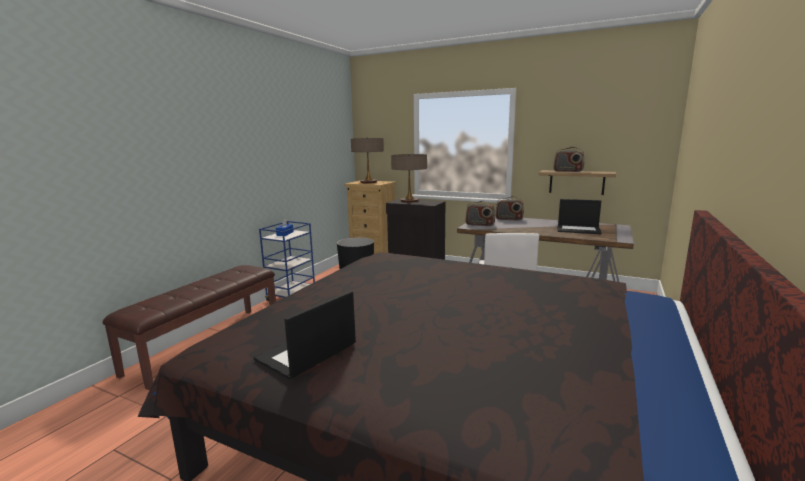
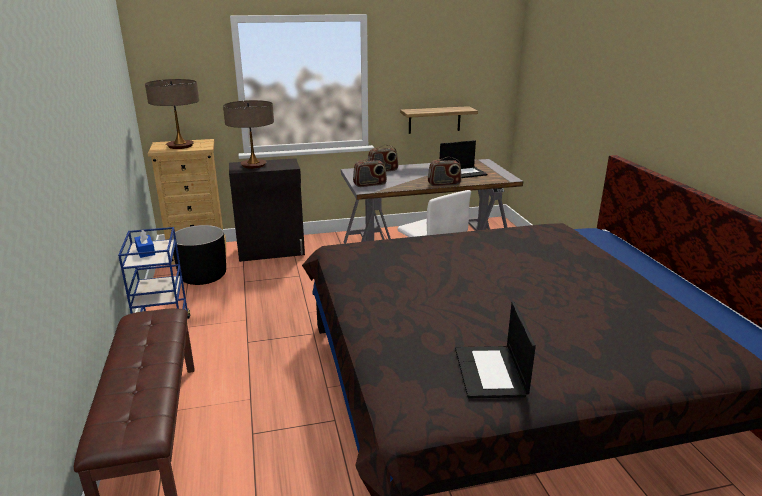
camera: 40 degrees left, 10 degrees up
radio [554,147,584,172] -> radio moved to [428,157,461,186]

